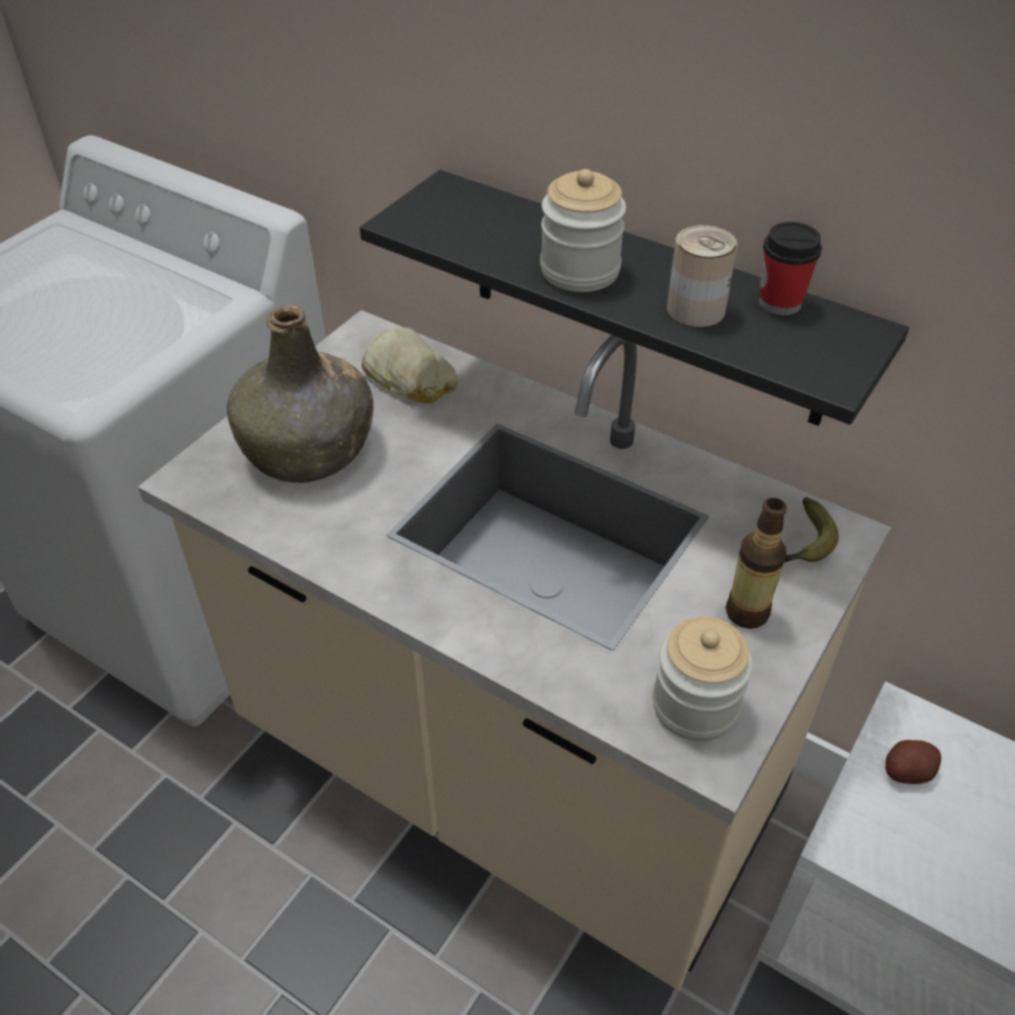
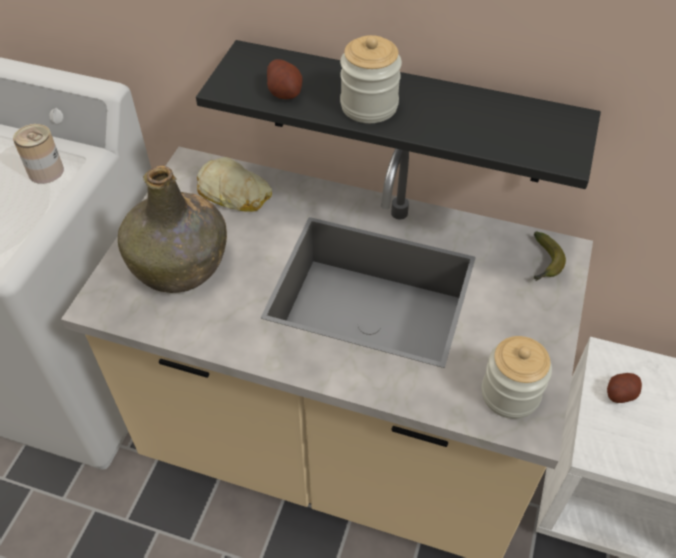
camera: 15 degrees left, 5 degrees up
can [667,225,737,327] -> can moved to [13,124,64,184]
bottle [726,498,787,629] -> none
cup [759,222,822,315] -> none
none -> potato [267,59,302,99]

